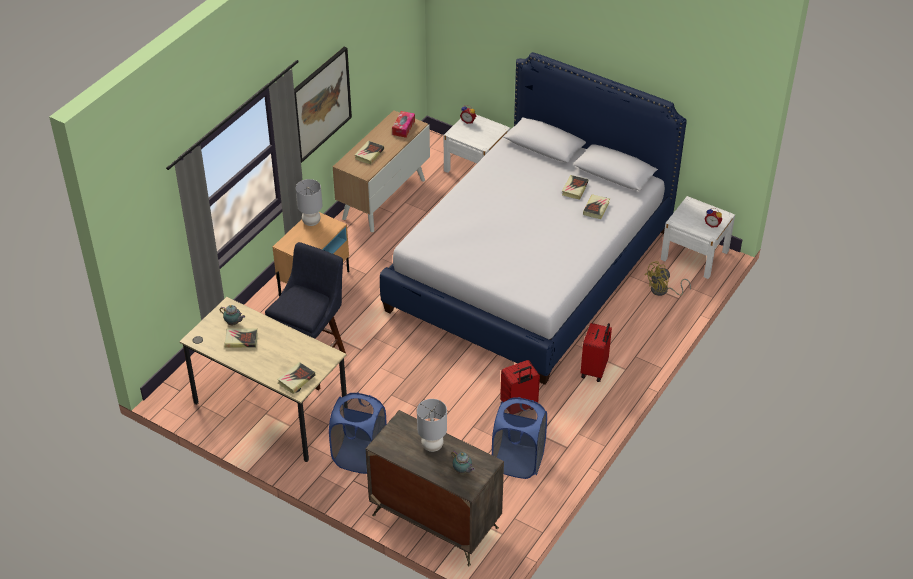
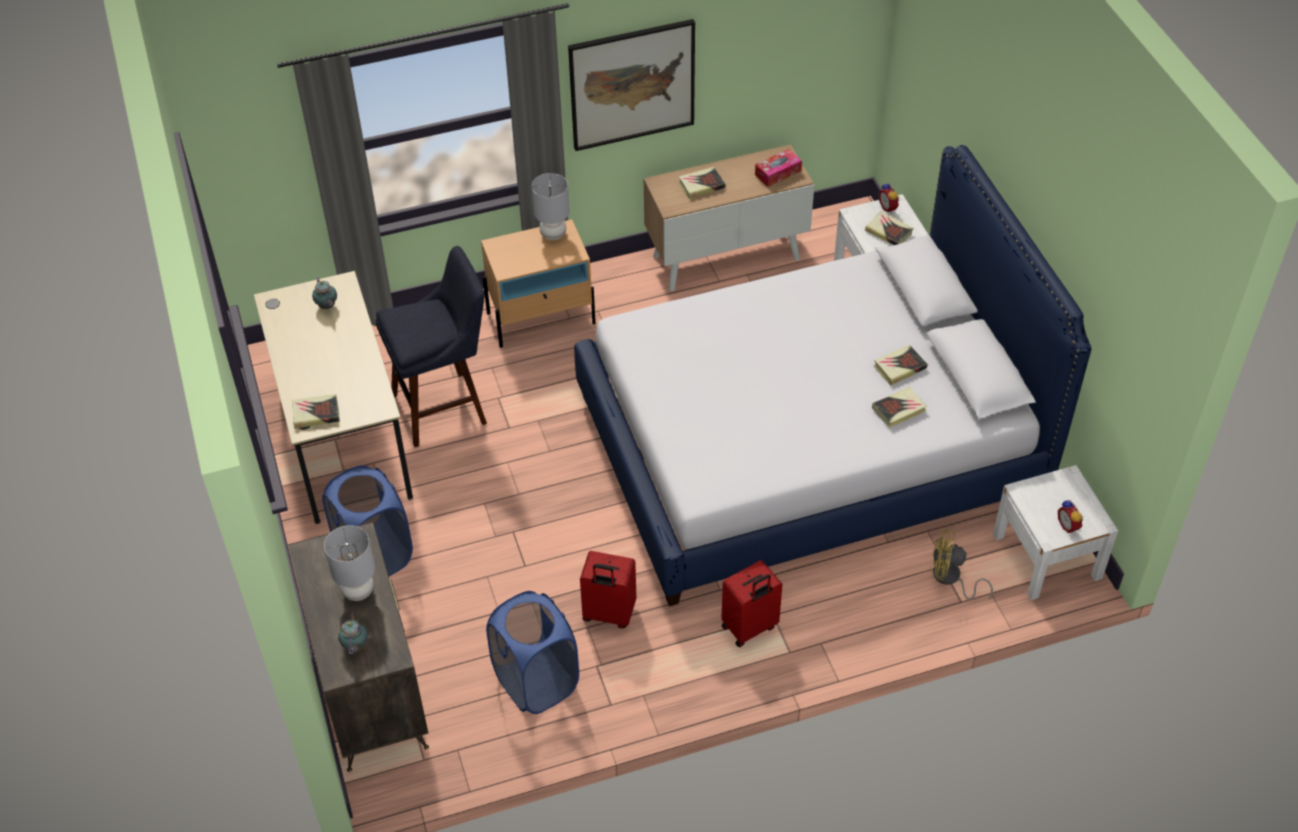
camera: 40 degrees right, 5 degrees up
book [224,328,258,348] -> book moved to [865,211,913,245]

